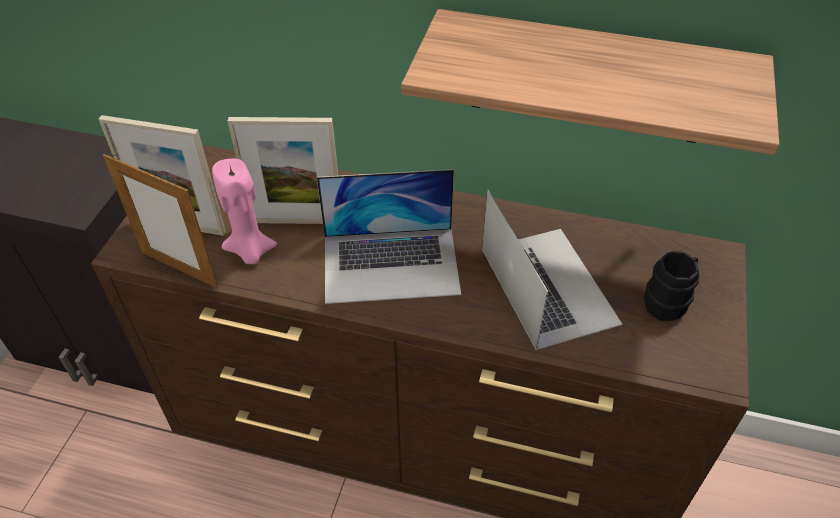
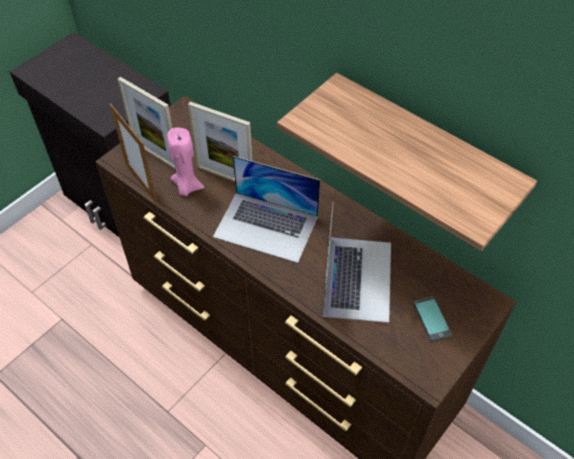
camera: 25 degrees right, 5 degrees up
black mug [644,251,699,321] -> phone [413,296,452,342]

